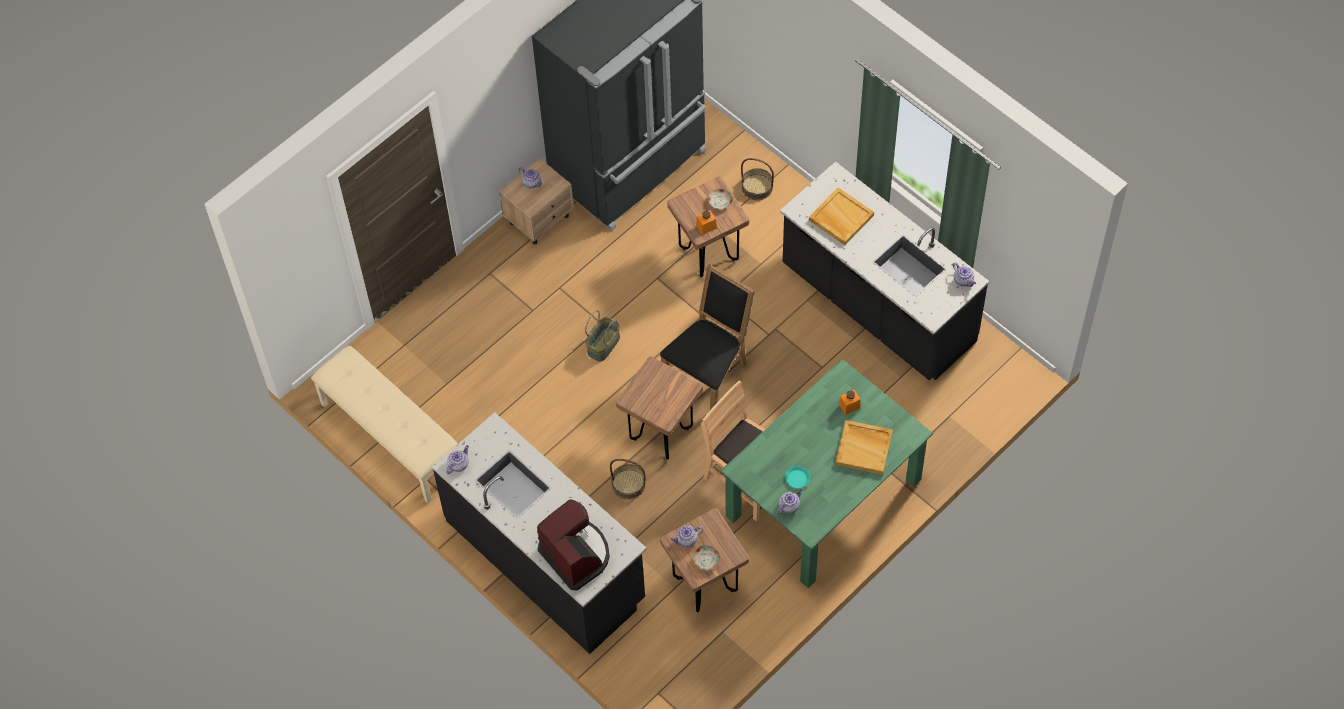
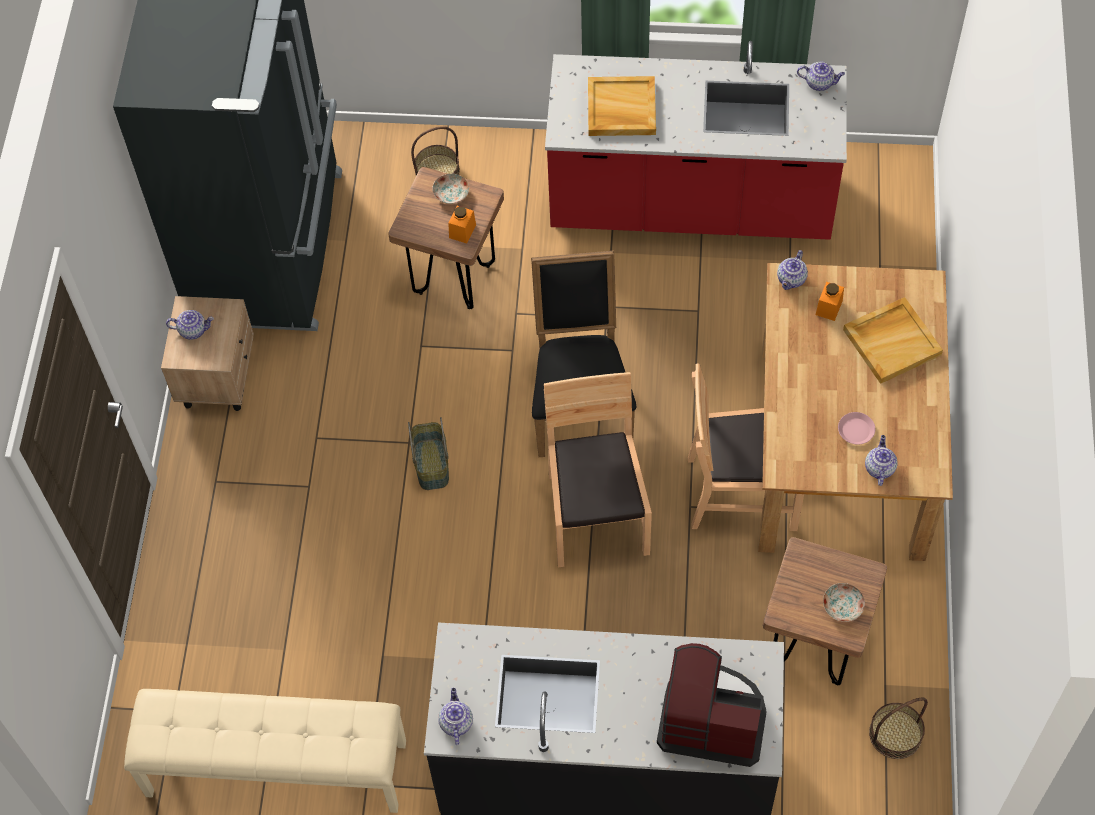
camera: 40 degrees left, 0 degrees up
basket [610,459,646,500] -> basket moved to [869,698,928,759]
brown stool [616,356,703,460] -> brown chair [544,372,652,568]
teapot [671,526,703,547] -> teapot moved to [777,250,808,290]
green dining table [720,359,933,588] -> brown dining table [758,263,953,561]
black counter [780,162,989,380] -> red counter [545,41,847,240]
turquoise plate [785,466,810,488] -> pink plate [838,412,875,444]

